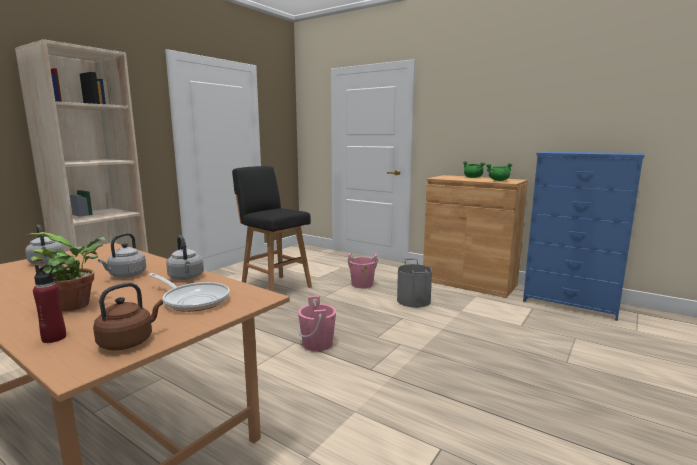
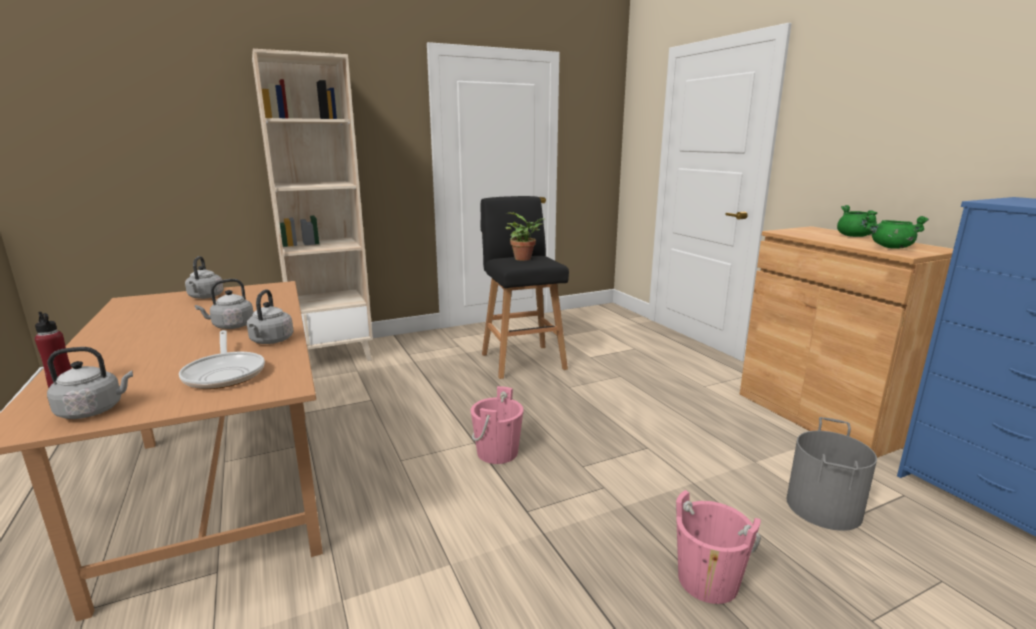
camera: 30 degrees right, 5 degrees up
potted plant [26,232,105,311] -> potted plant moved to [505,212,545,261]
brown kettle [93,283,163,351] -> grey kettle [47,347,133,419]
pink bucket [348,253,378,288] -> pink bucket moved to [676,490,761,604]
grey bucket [397,258,432,308] -> grey bucket moved to [786,417,877,531]

